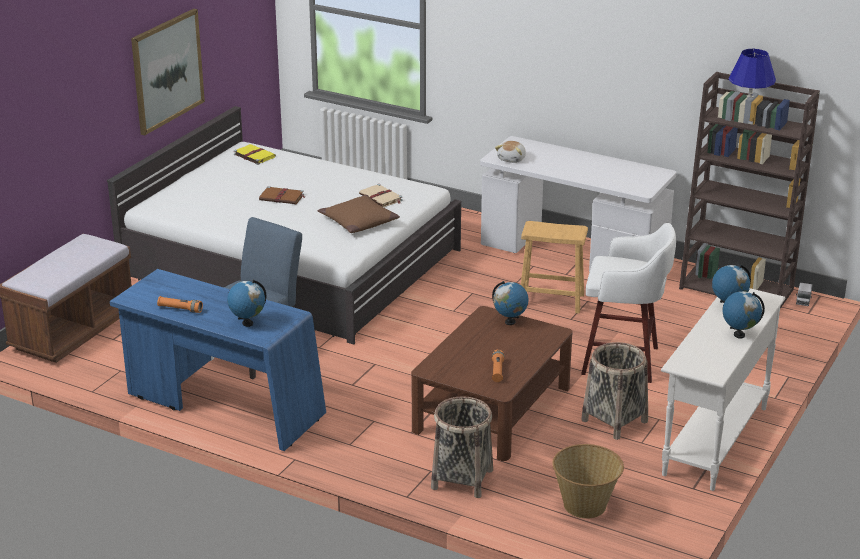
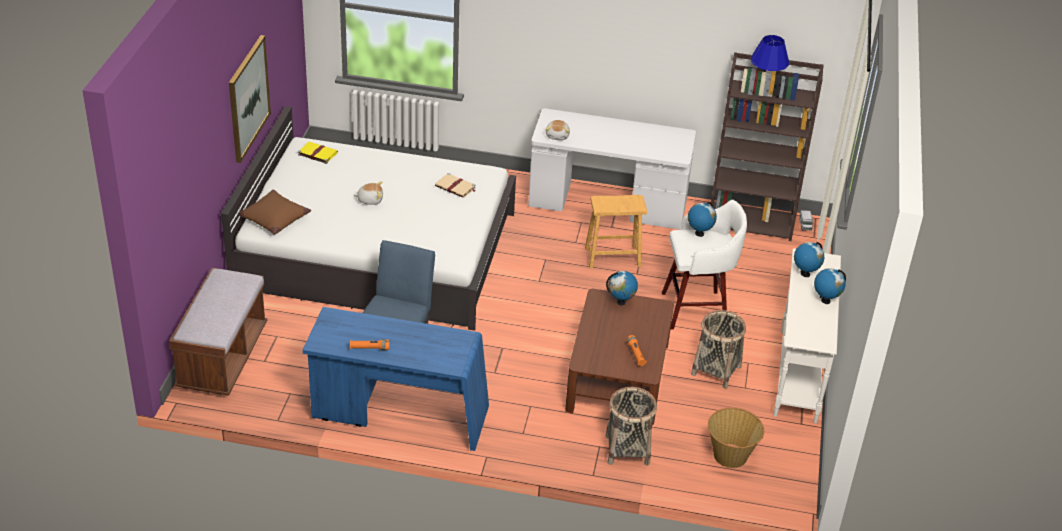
camera: 20 degrees left, 10 degrees up
globe [227,280,266,327] -> globe moved to [688,202,717,237]
brown book [259,186,305,204] -> plush toy [354,181,383,205]
brown pillow [318,195,400,233] -> brown pillow moved to [239,190,311,235]

